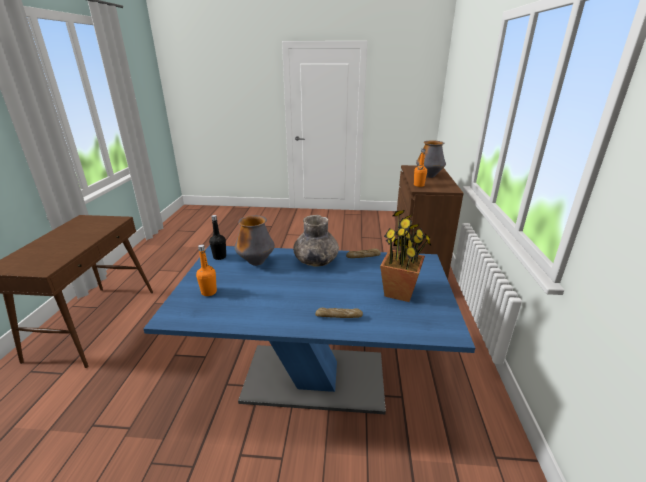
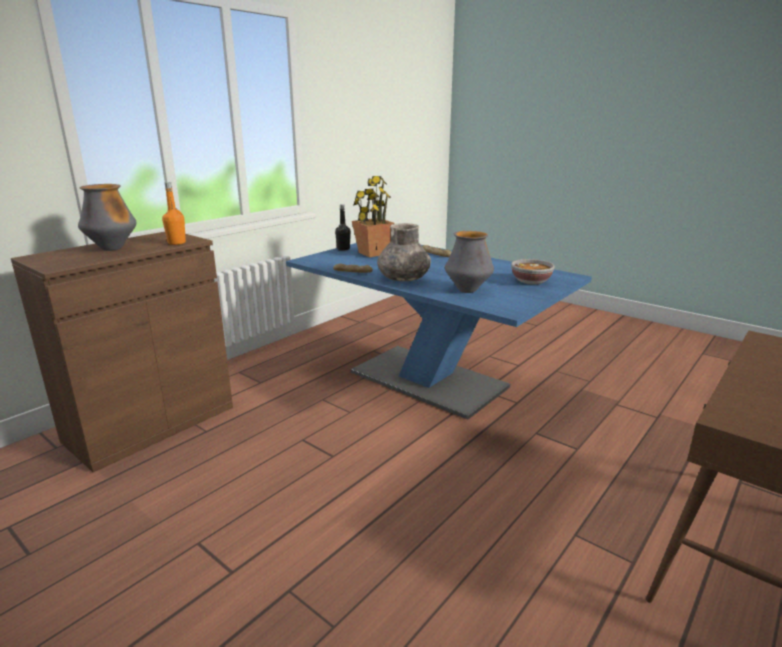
camera: 145 degrees left, 5 degrees down
orange bottle [196,244,217,296] -> bowl [511,259,555,285]
black bottle [209,215,226,260] -> black bottle moved to [335,204,351,251]

